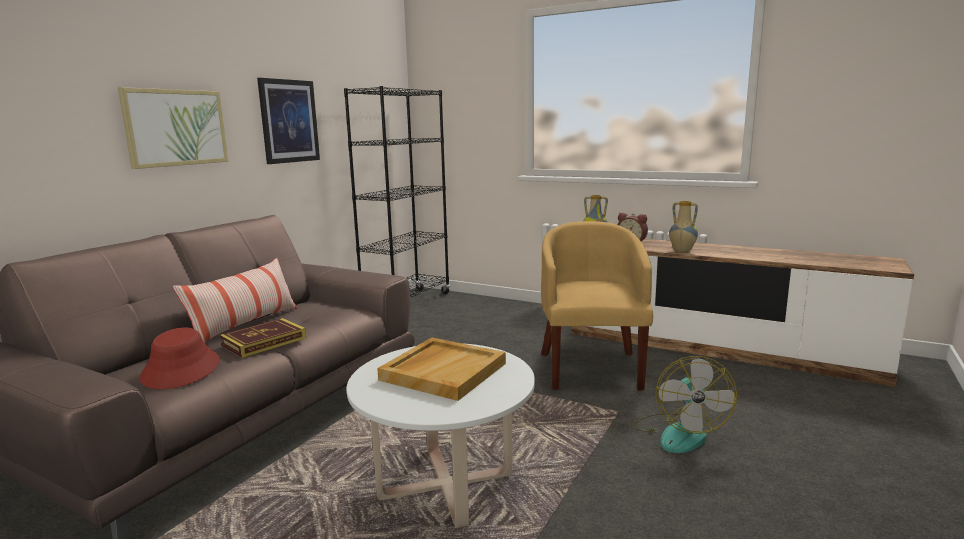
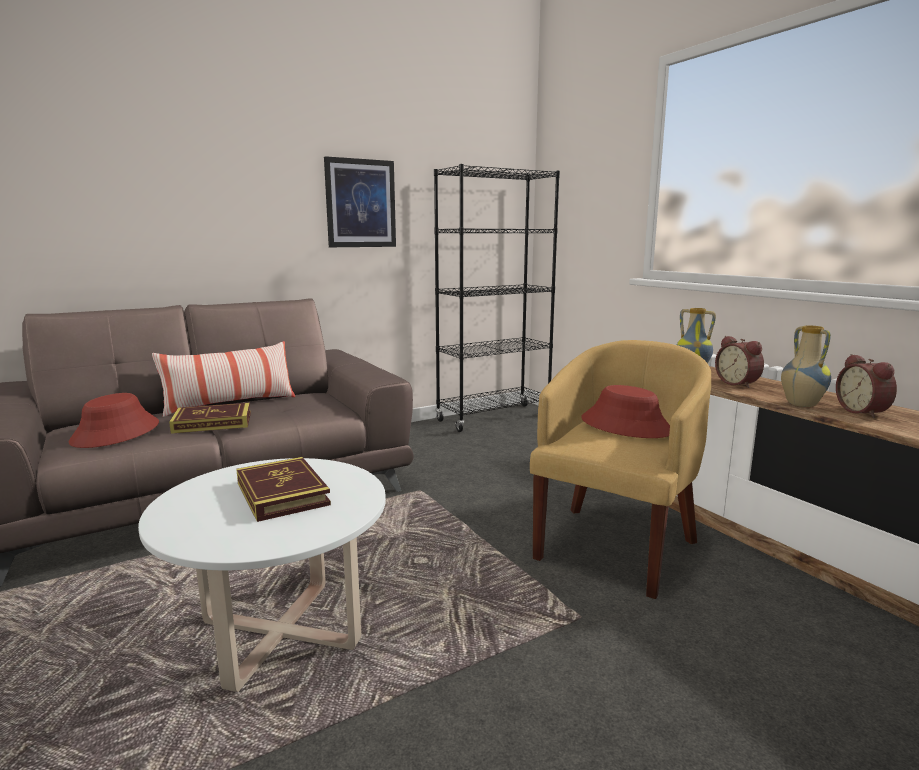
camera: 30 degrees right, 0 degrees up
picture [118,87,228,169] -> none
beige tray [377,338,506,401] -> book [236,457,331,522]
fan [633,356,737,453] -> none
none -> red hat [581,385,670,438]
none -> alarm clock [836,354,897,418]

